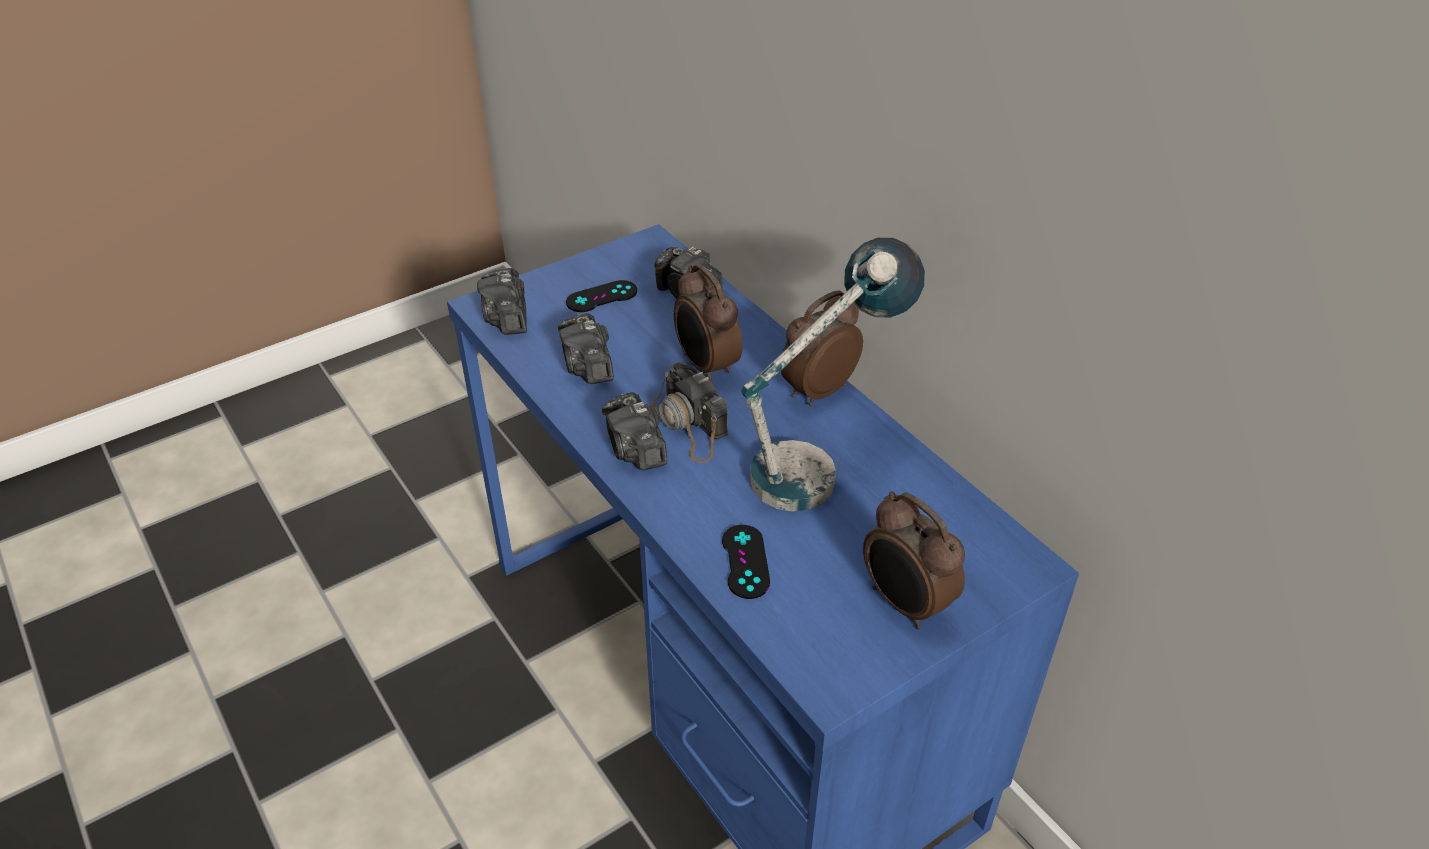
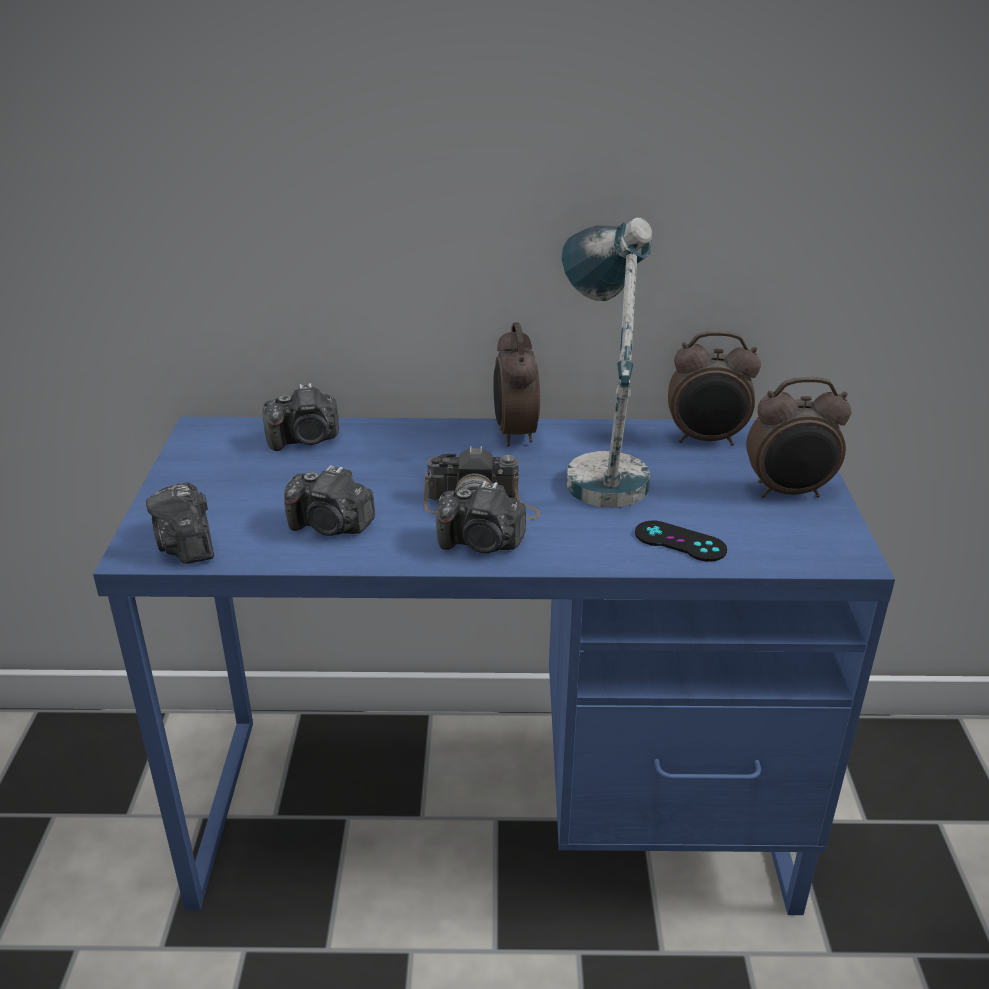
camera: 55 degrees left, 10 degrees down
camera [477,268,527,335] -> camera turned 45 degrees clockwise [146,482,214,564]
black game controller [566,280,637,312] -> none
alarm clock [674,264,743,383] -> alarm clock moved to [668,331,761,446]

